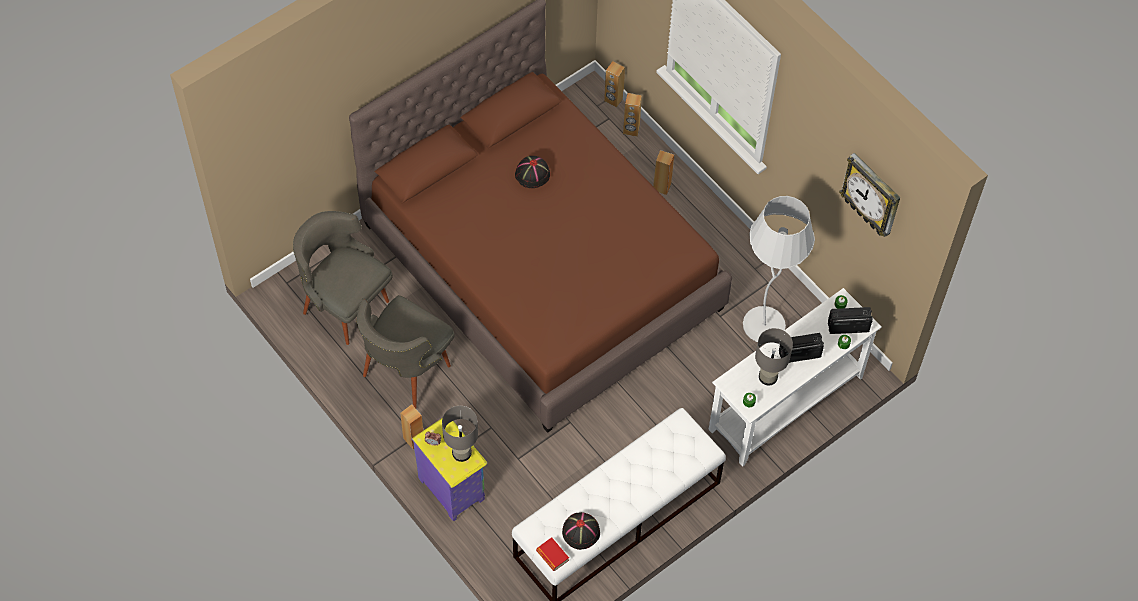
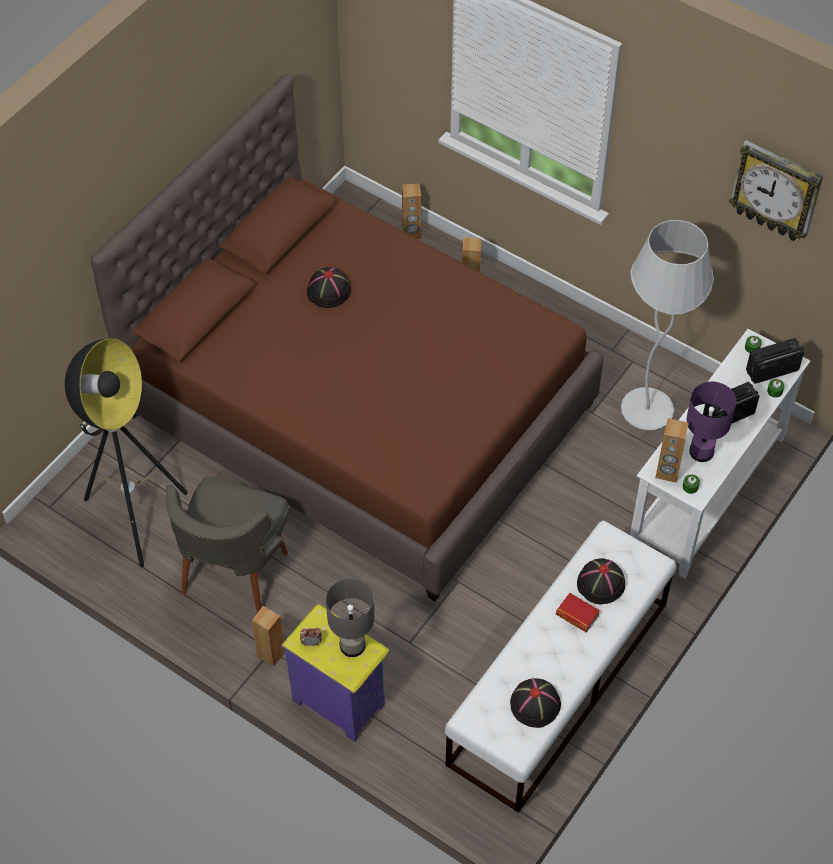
camera: 15 degrees left, 5 degrees down
grey chair [293,211,393,345] -> floor lamp [65,338,188,567]
book [536,537,569,571] -> book moved to [556,593,600,632]
brown speaker [604,61,625,107] -> brown speaker moved to [655,418,689,483]
grey table lamp [755,328,793,386] -> purple table lamp [687,382,736,462]
none -> black hat [577,558,625,604]

